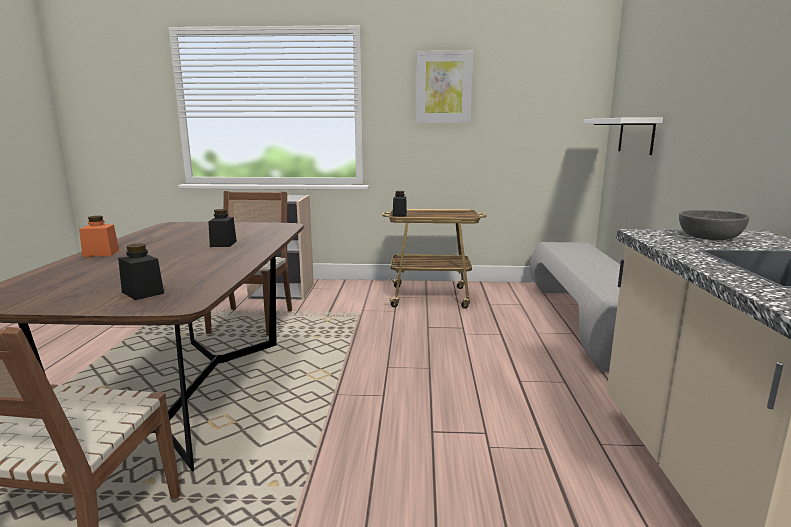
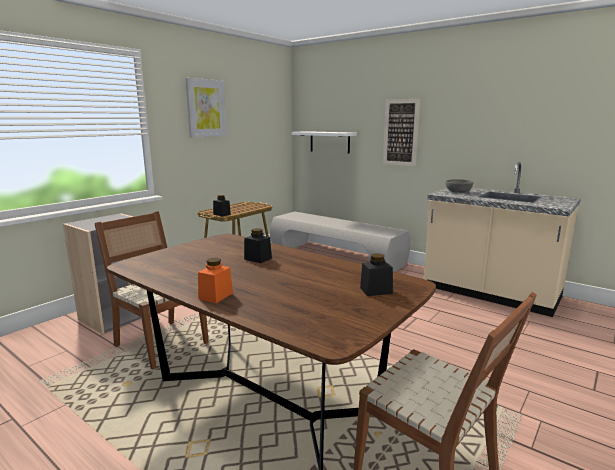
camera: 55 degrees left, 0 degrees up
none -> picture [383,99,420,166]

